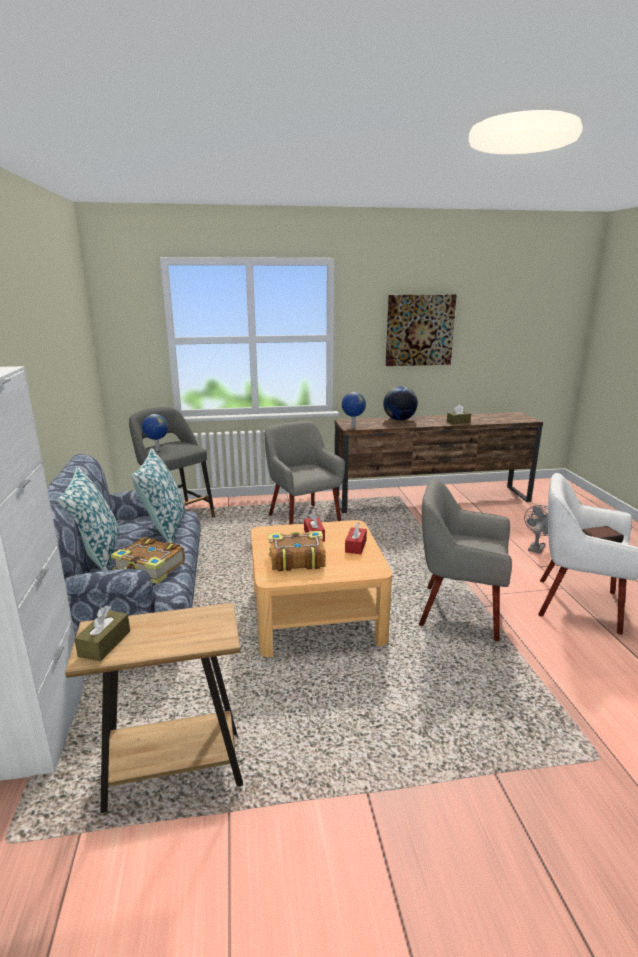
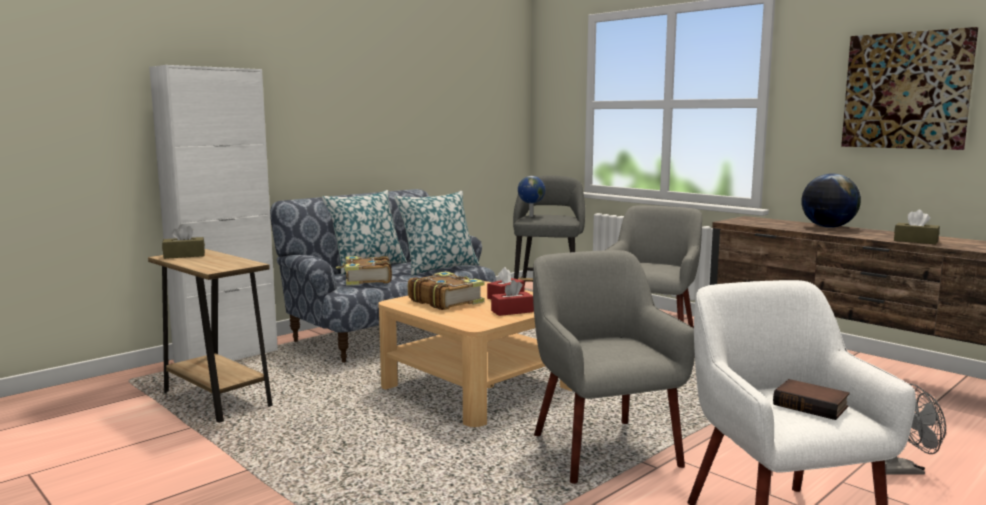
camera: 55 degrees right, 10 degrees down
globe [342,392,366,428] -> none

